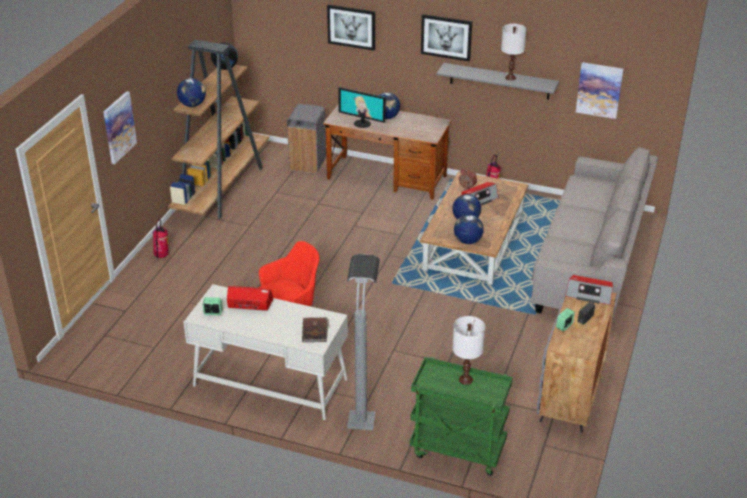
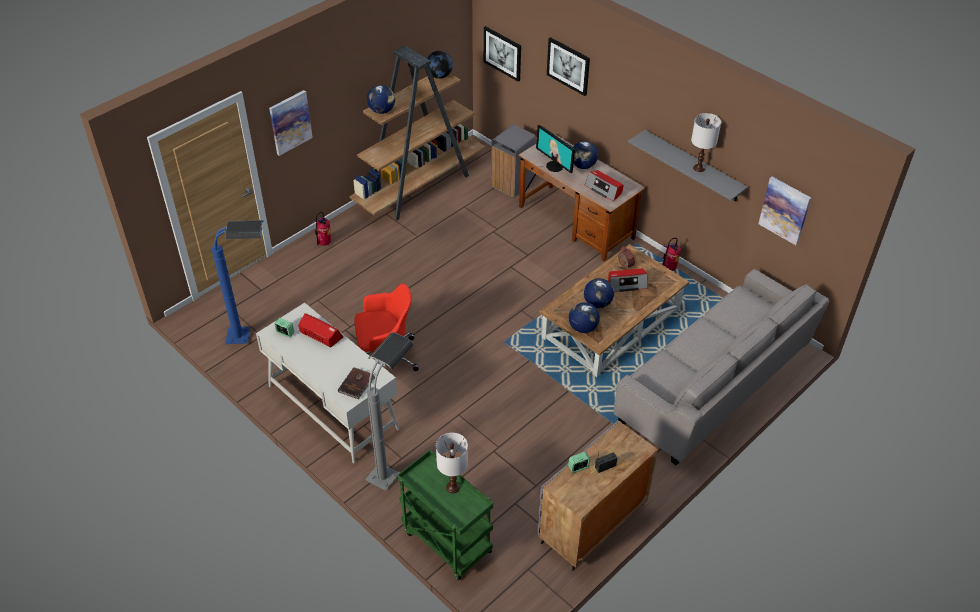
camera: 25 degrees right, 10 degrees up
picture [421,14,472,62] -> picture moved to [484,26,521,82]
radio [565,275,613,305] -> radio moved to [585,170,623,202]
none -> blue floor lamp [212,220,263,344]

